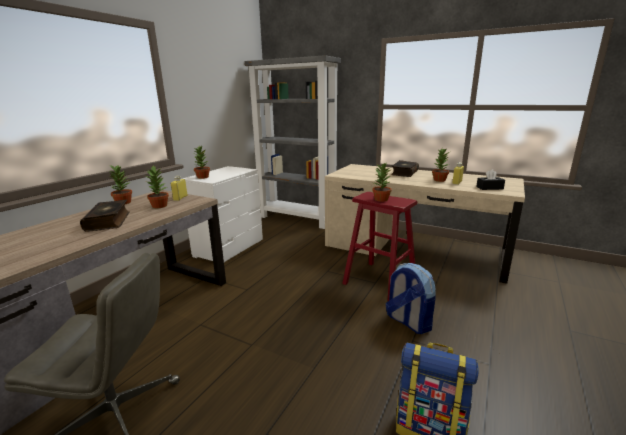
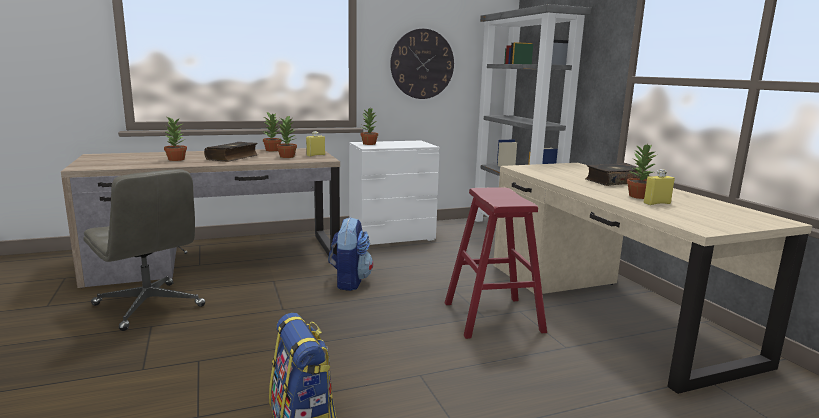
camera: 40 degrees right, 5 degrees down
potted plant [373,163,391,202] -> potted plant moved to [164,117,187,161]
backpack [385,263,436,334] -> backpack moved to [328,217,373,291]
black tissue box [476,169,505,190] -> none
none -> wall clock [390,29,454,99]

